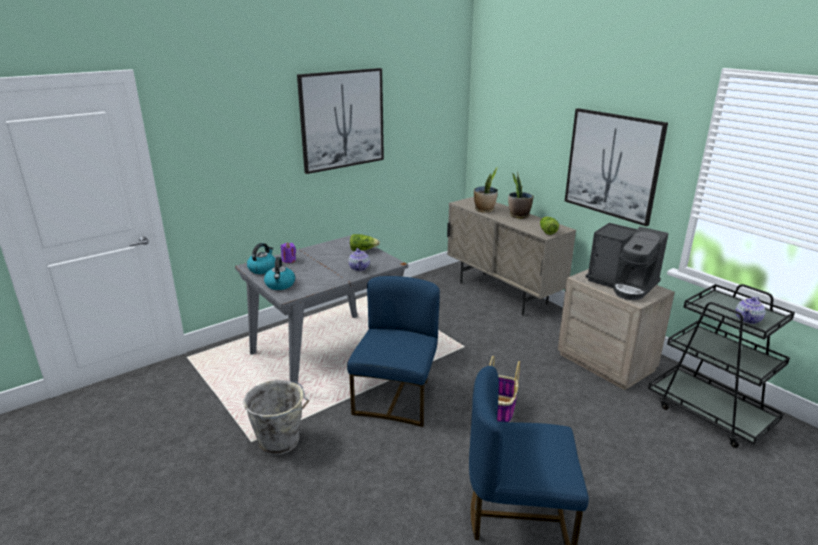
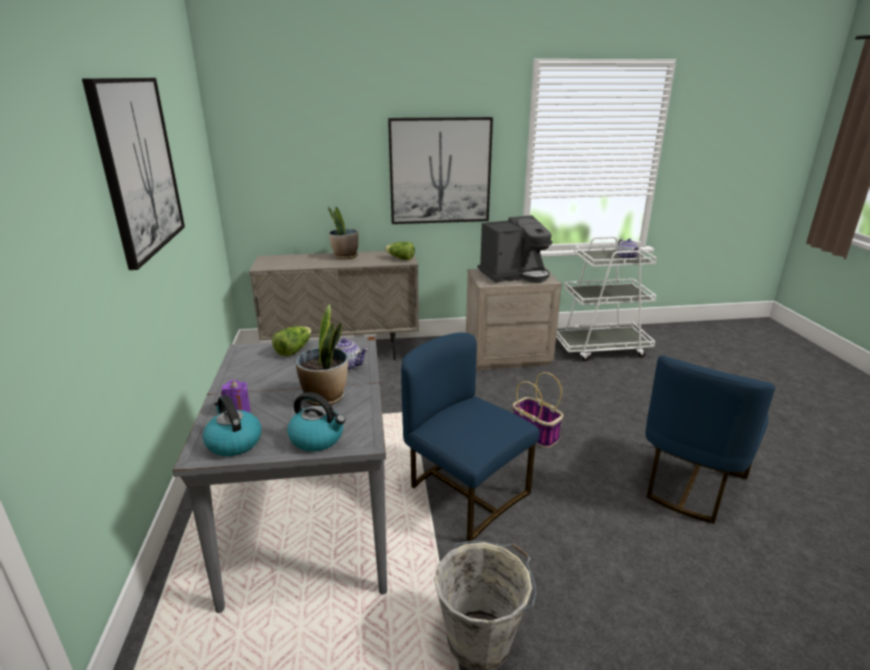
camera: 60 degrees left, 0 degrees up
potted plant [474,167,498,213] -> potted plant moved to [296,304,348,406]
black cart [648,284,795,448] -> white cart [556,236,657,361]

